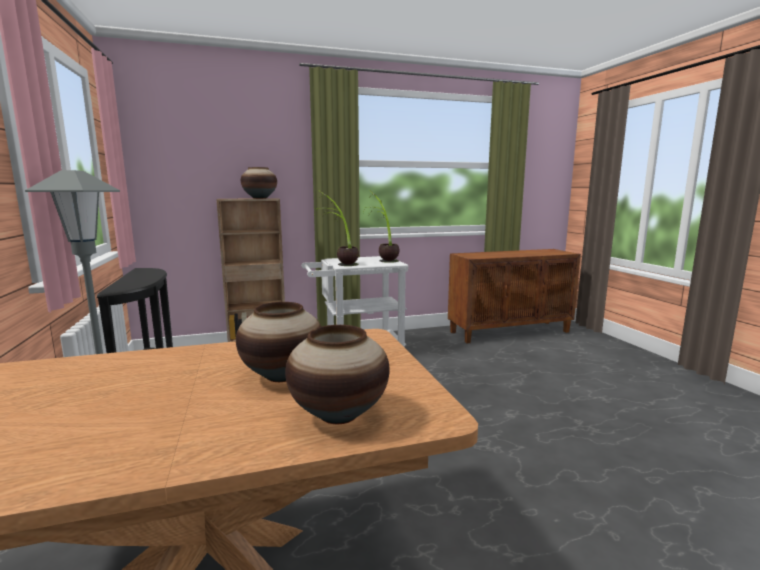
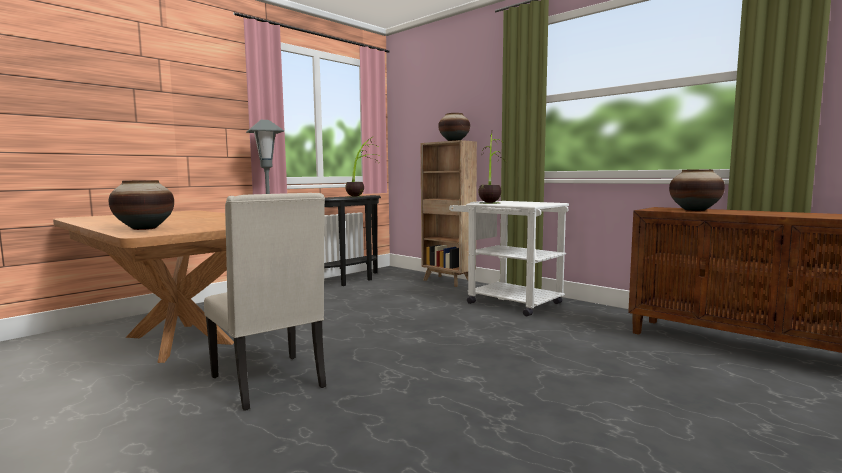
camera: 60 degrees right, 5 degrees down
vase [236,302,321,382] -> vase moved to [669,169,725,211]
potted plant [363,190,399,263] -> potted plant moved to [345,136,381,197]
none -> beige chair [204,193,326,411]

